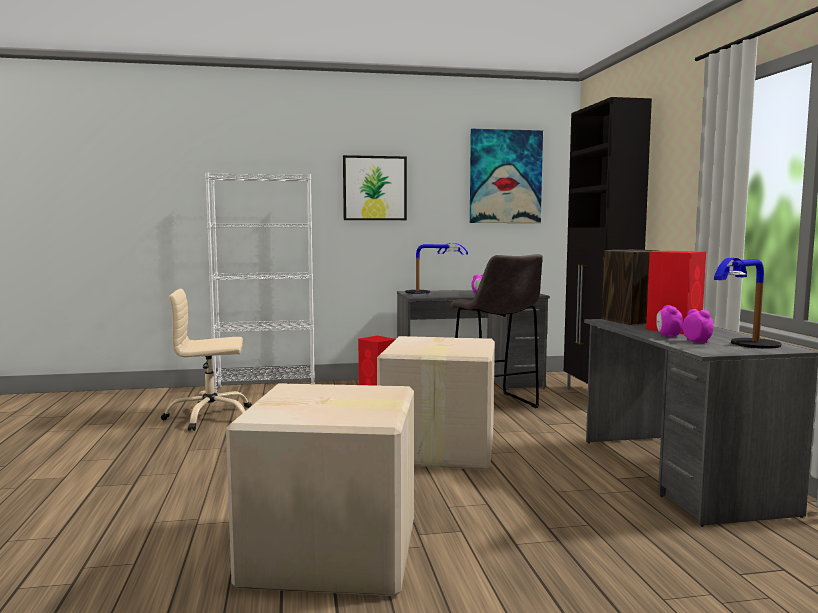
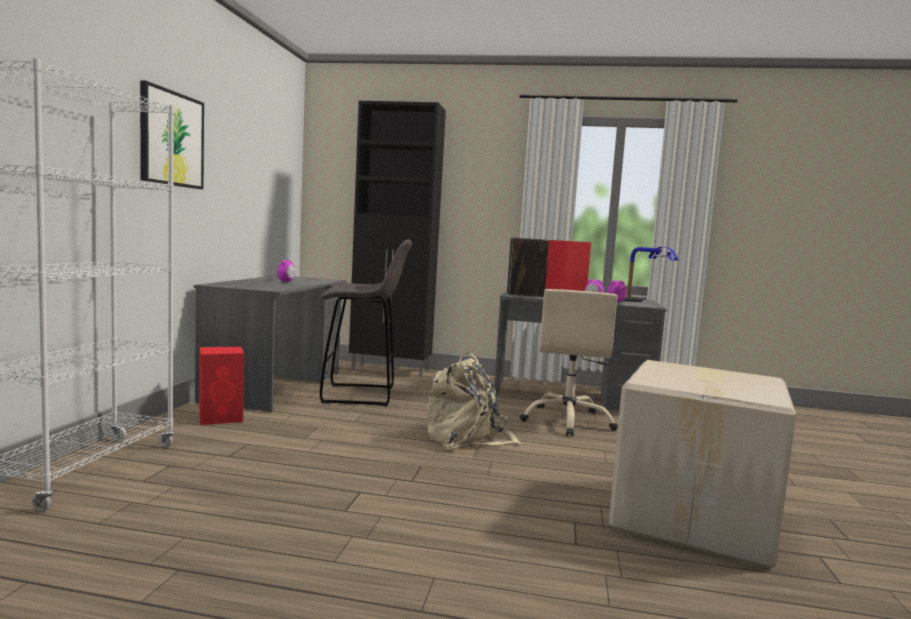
camera: 70 degrees left, 0 degrees up
beige office chair [161,289,252,431] -> beige office chair moved to [520,289,618,436]
cardboard box [377,336,495,470] -> beige backpack [427,352,521,450]
table lamp [405,243,468,294] -> none
picture [470,129,543,223] -> none

